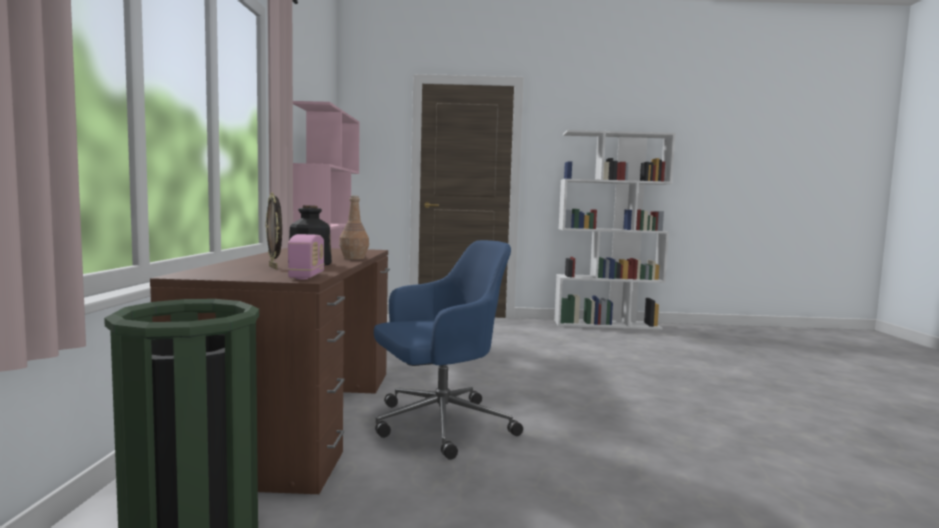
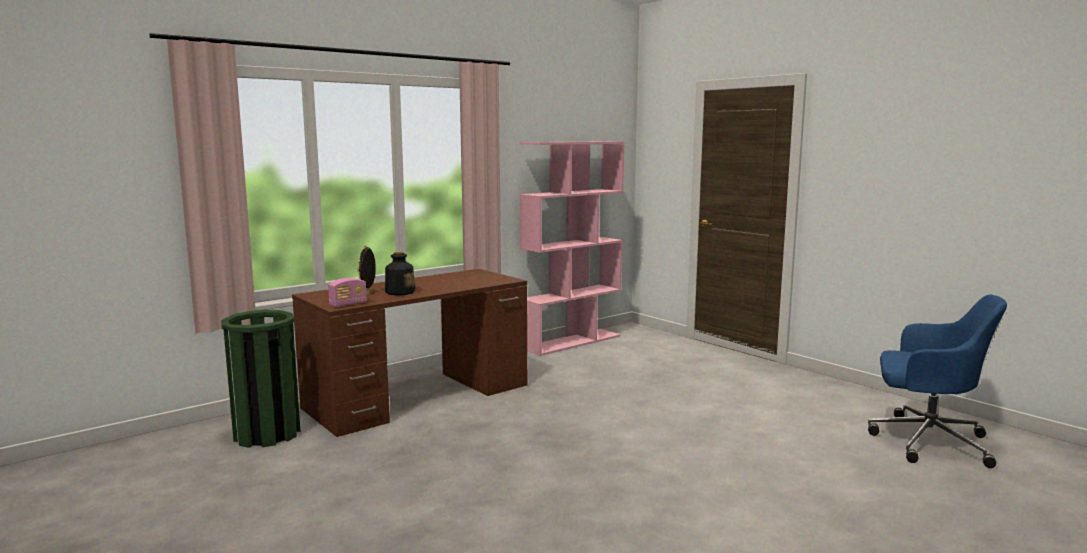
camera: 50 degrees right, 5 degrees up
brown bottle [339,195,369,260] -> none
blue office chair [374,240,523,460] -> blue office chair moved to [868,295,1007,468]
white bookcase [554,130,676,330] -> none

